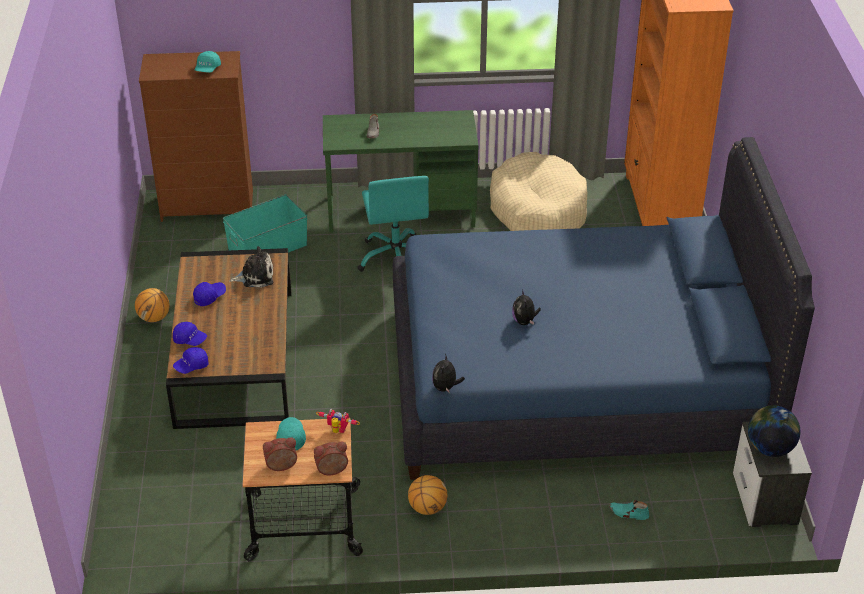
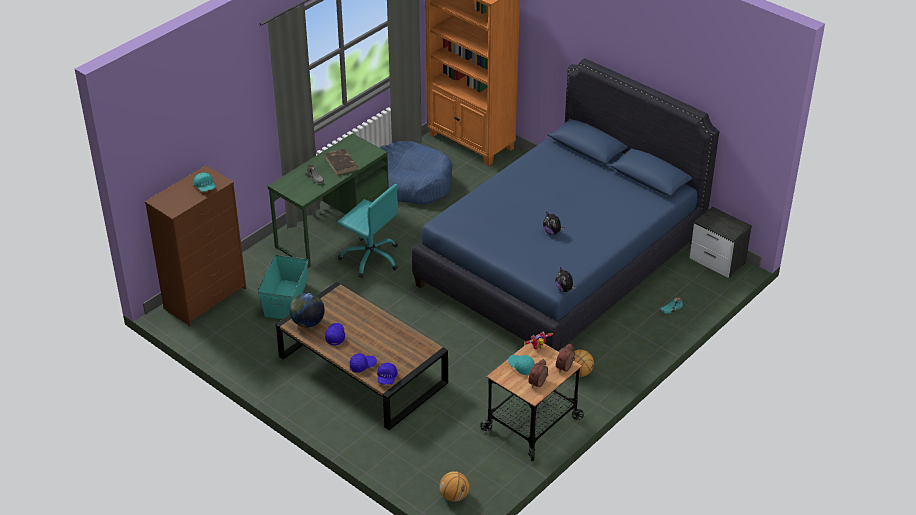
camera: 45 degrees left, 0 degrees up
basketball [135,288,170,322] -> basketball moved to [439,471,469,502]
plush toy [229,246,273,288] -> none
beige dog bed [490,152,587,231] -> blue dog bed [380,141,453,205]
globe [748,405,800,457] -> globe moved to [290,293,325,327]
none -> brown book [325,148,358,175]

